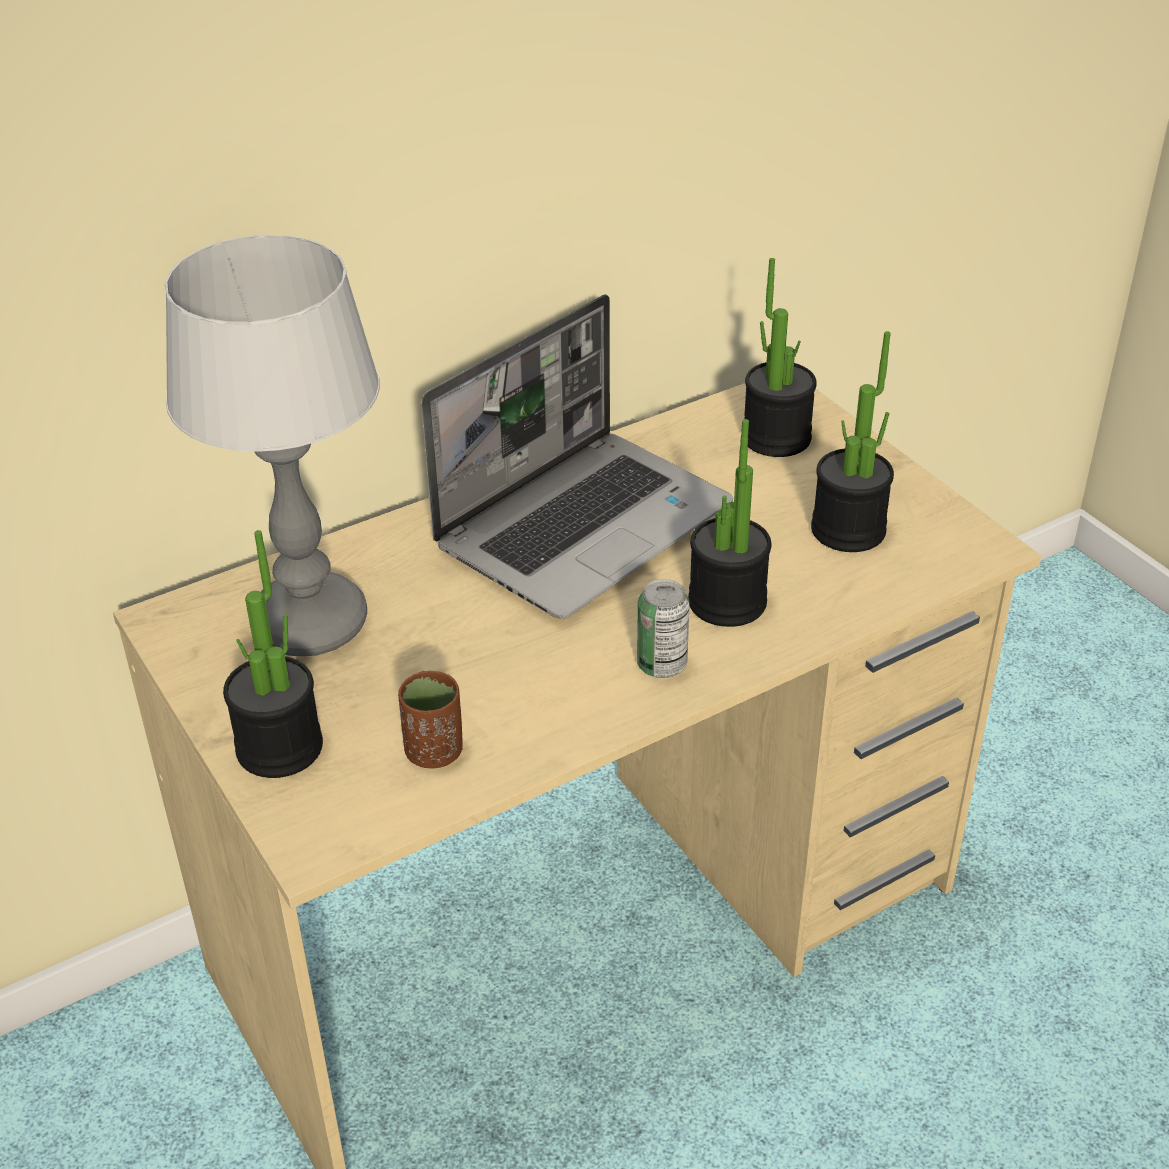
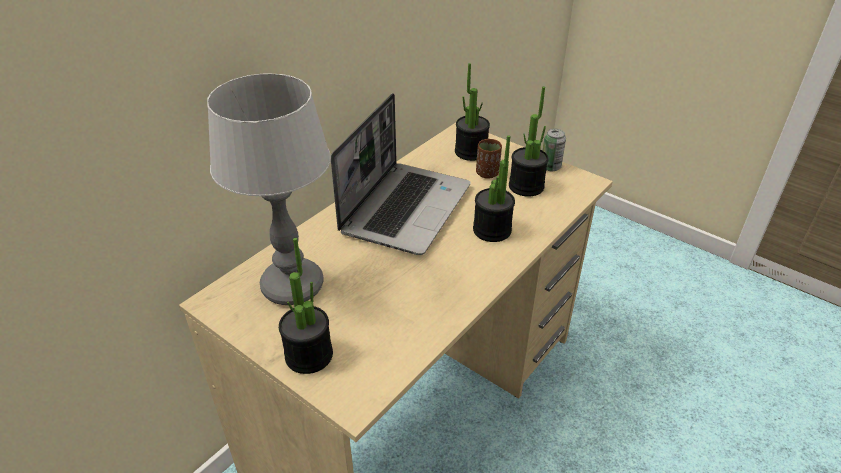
camera: 20 degrees left, 0 degrees up
brown cup [398,671,463,769] -> brown cup moved to [476,139,502,179]
can [637,579,689,678] -> can moved to [543,128,566,171]

